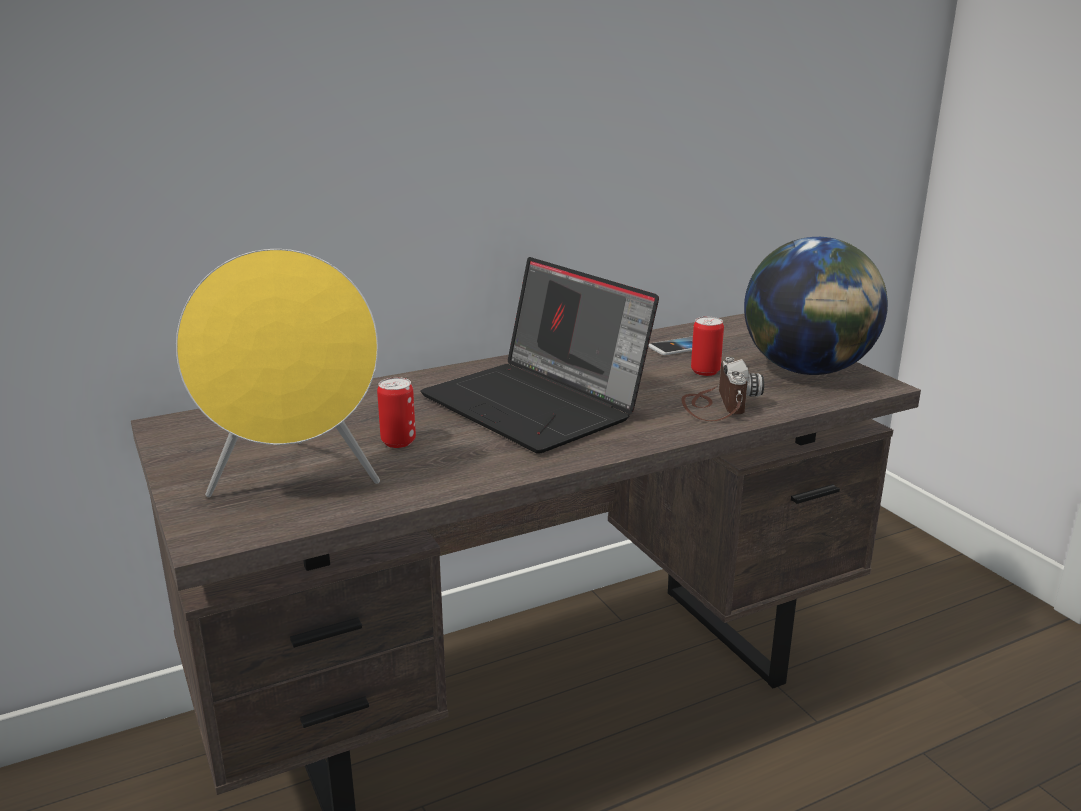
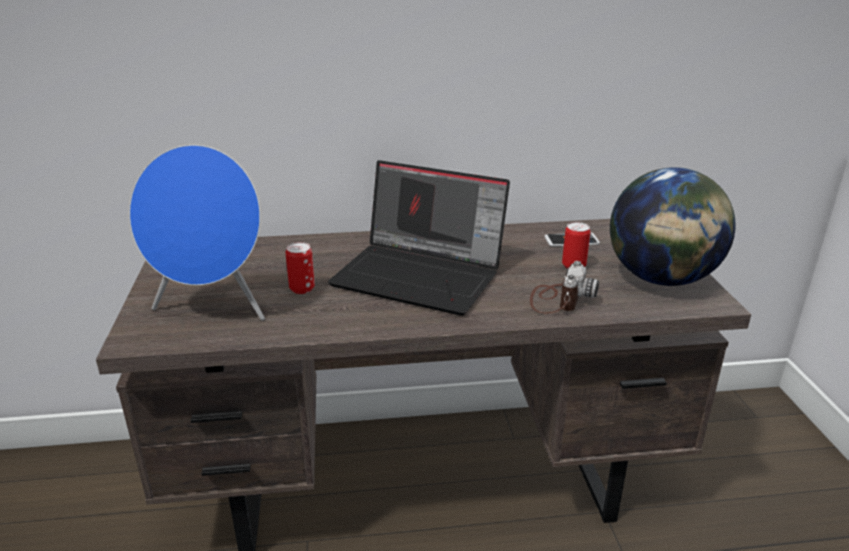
camera: 20 degrees right, 5 degrees up
yellow speaker [176,249,380,497] -> blue speaker [129,145,265,320]
laptop [421,257,659,454] -> laptop turned 45 degrees counterclockwise [328,160,510,316]

